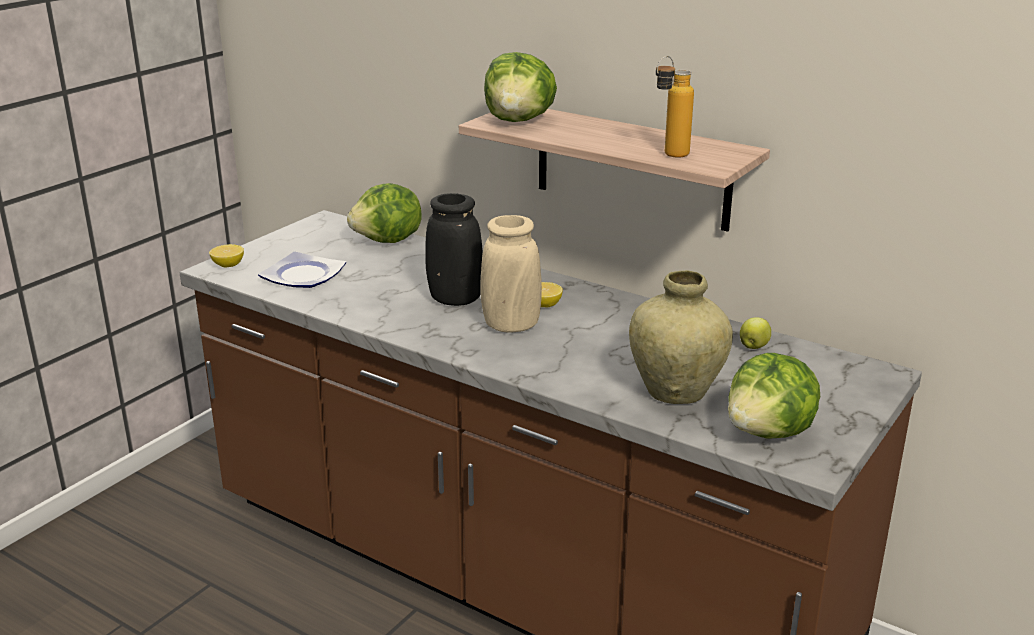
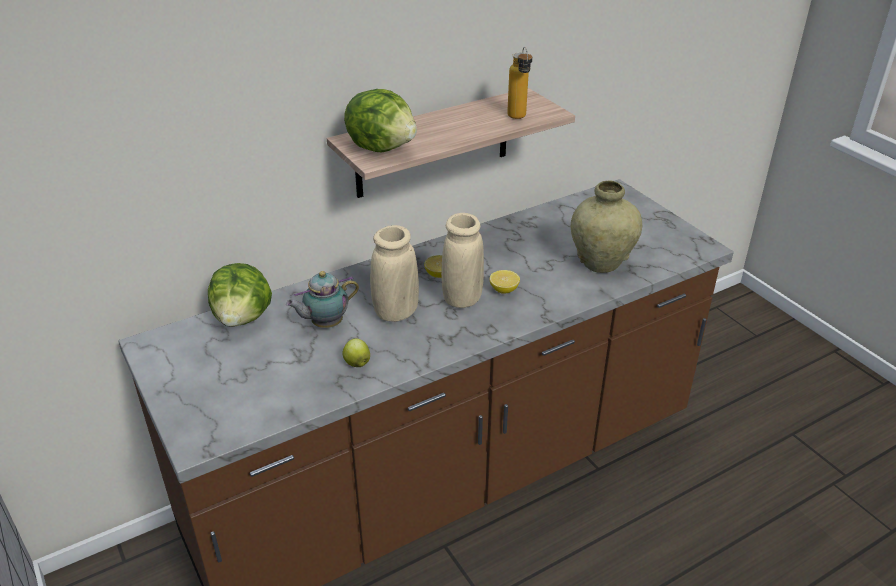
camera: 65 degrees left, 10 degrees up
lemon [209,244,244,268] -> lemon moved to [490,270,520,293]
plate [258,252,346,288] -> none
black vase [425,193,483,306] -> beige vase [370,225,419,322]
lettuce [728,353,820,438] -> none
apple [740,317,771,349] -> apple moved to [342,338,370,367]
none -> teapot [286,271,359,328]

